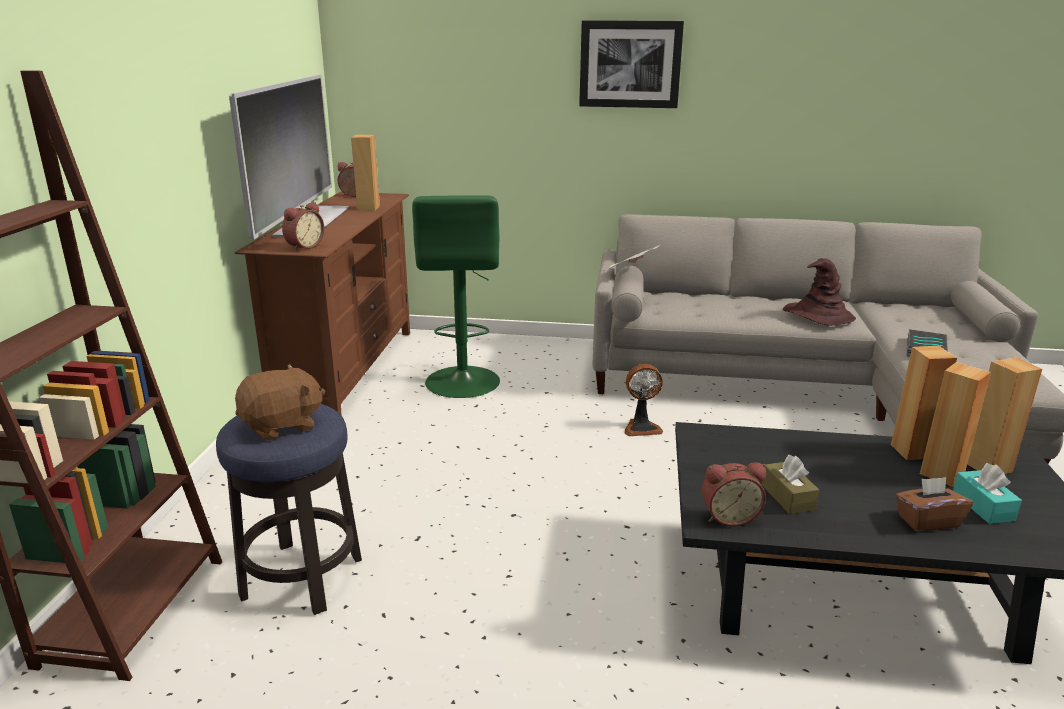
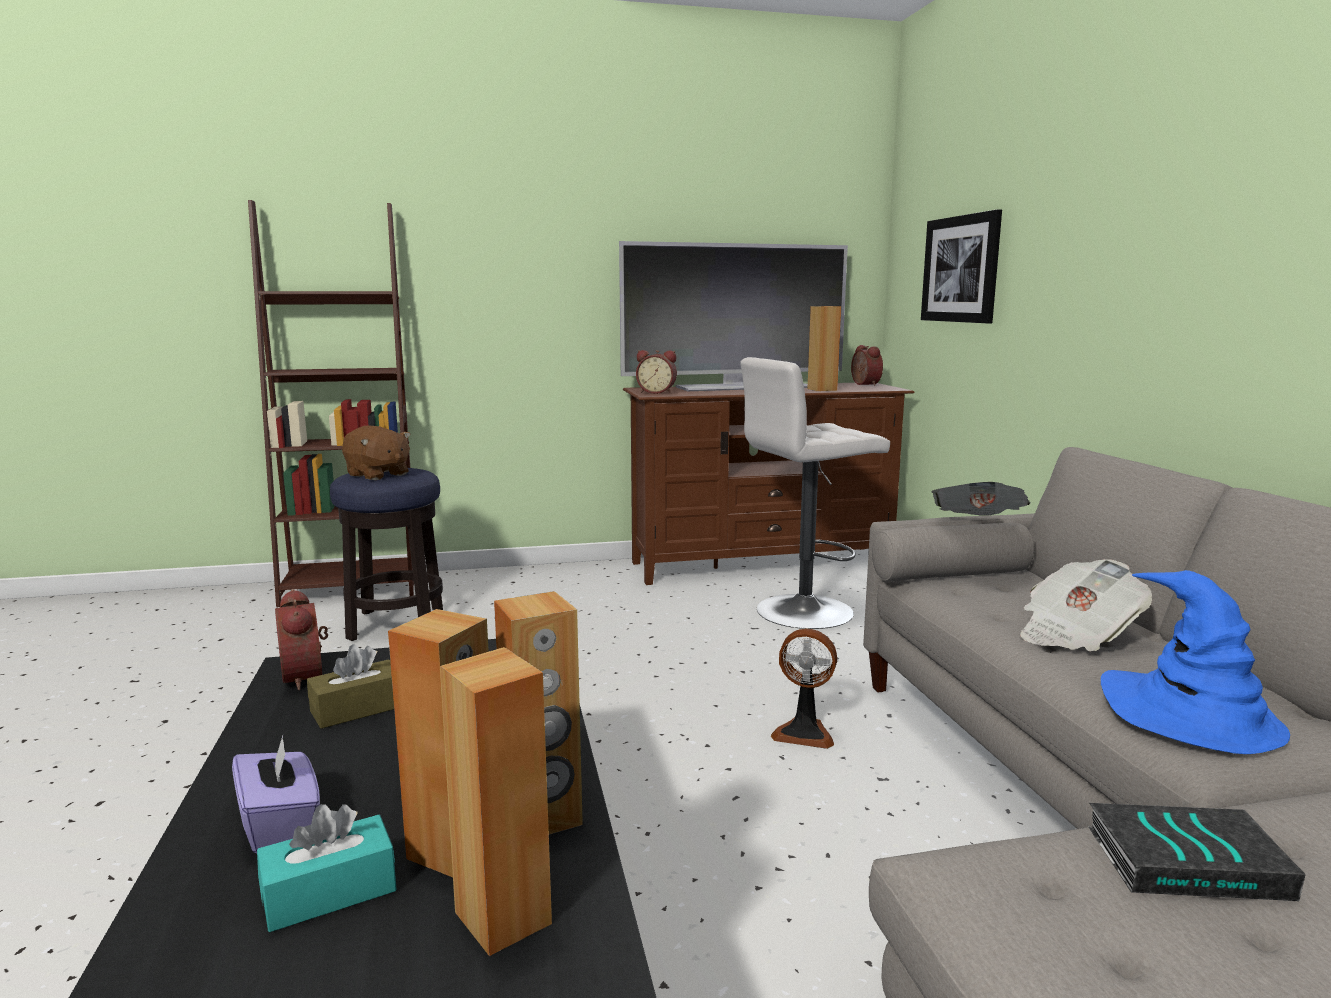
camera: 70 degrees right, 10 degrees down
green stool [412,196,500,398] -> white stool [740,357,890,629]
picture [579,20,684,108] -> picture moved to [921,209,1002,324]
fan [625,364,663,436] -> fan turned 45 degrees counterclockwise [771,628,837,749]
brown hat [783,258,856,326] -> blue hat [1101,570,1290,754]
brown tissue box [896,477,973,532] -> purple tissue box [232,736,320,853]
none -> newspaper [1020,559,1152,651]

